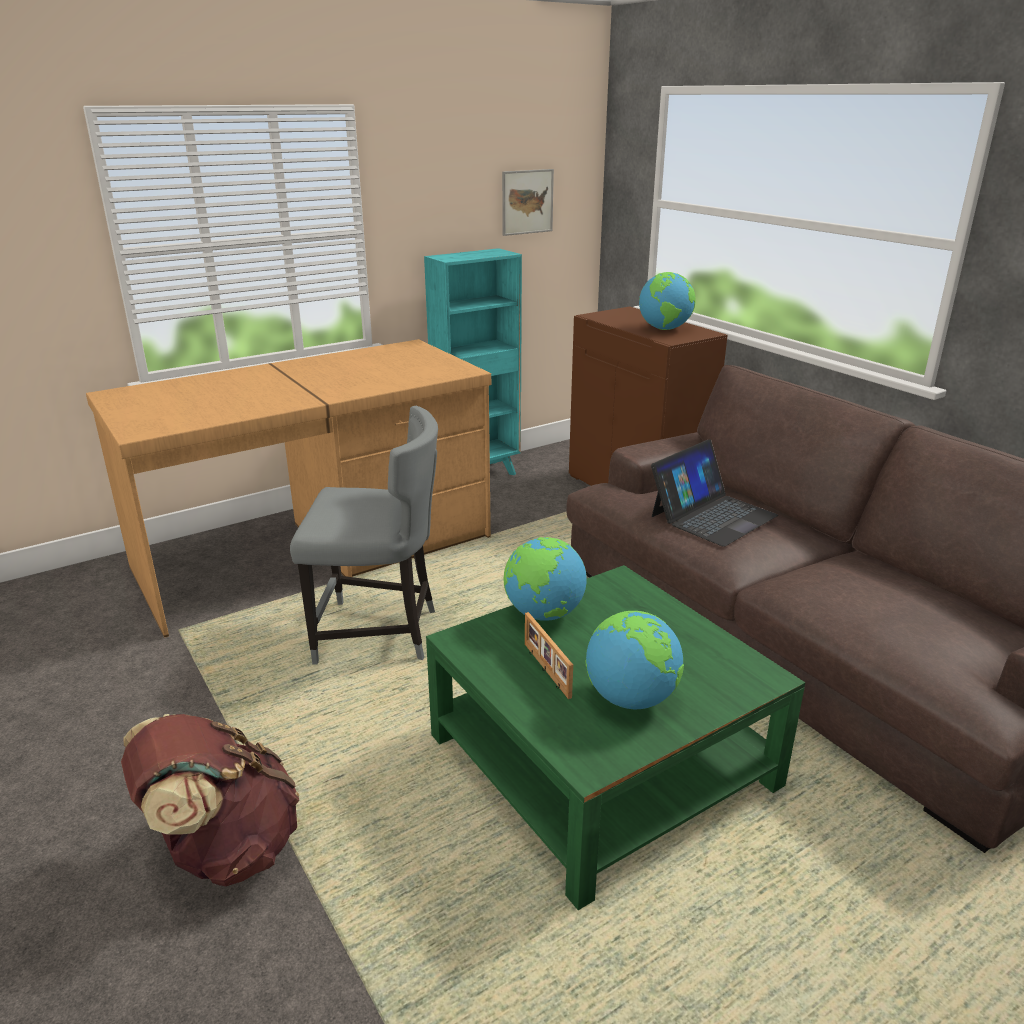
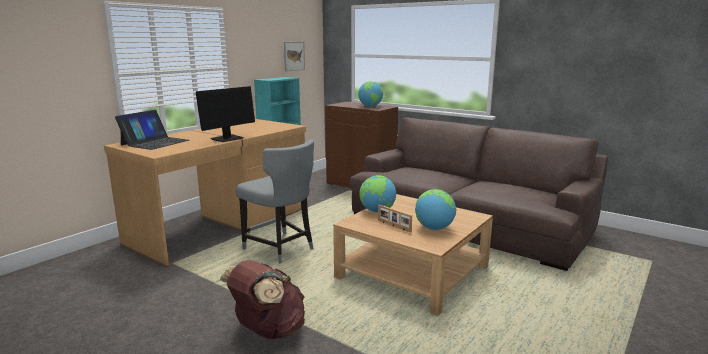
camera: 20 degrees left, 10 degrees down
grey chair [290,406,438,665] -> grey chair turned 60 degrees clockwise [236,139,314,263]
green coffee table [426,565,805,910] -> beige coffee table [333,194,493,316]
laptop [651,439,778,547] -> laptop moved to [115,110,189,150]
none -> monitor [196,86,255,142]

